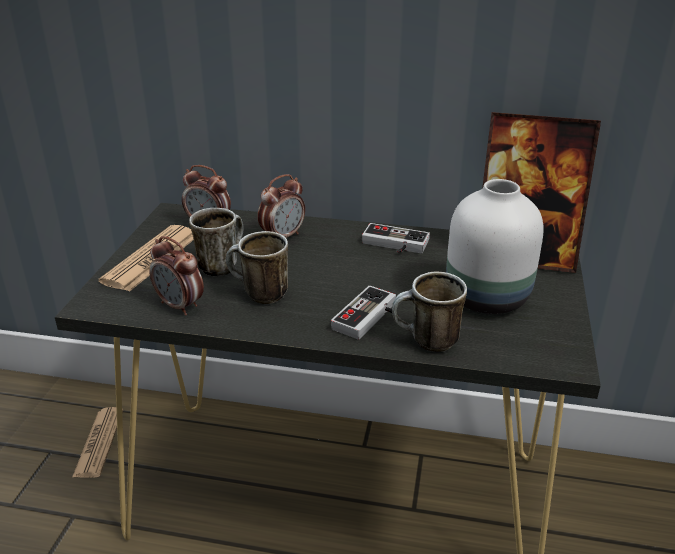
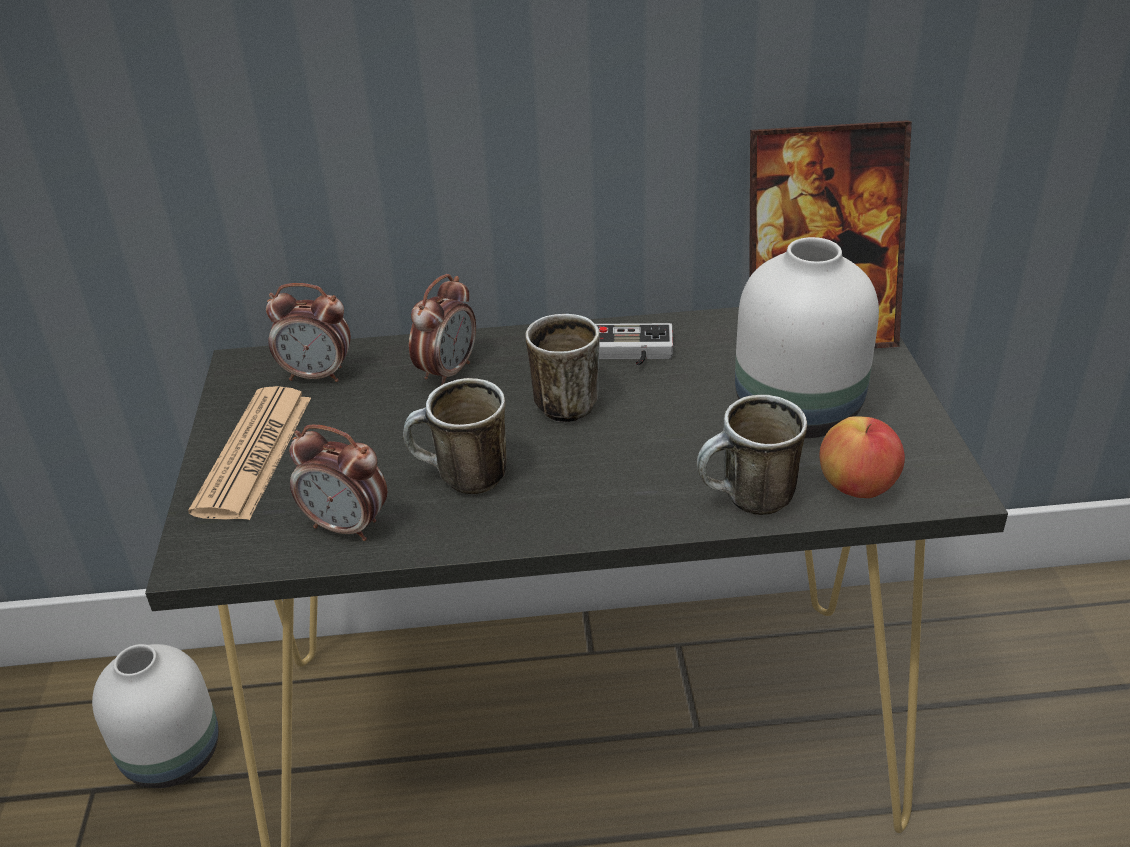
camera: 15 degrees left, 5 degrees up
newspaper [72,407,123,478] -> white vase [92,644,219,788]
mug [189,208,243,276] -> mug moved to [526,314,600,422]
game controller [331,286,398,340] -> none
none -> apple [820,416,905,498]

